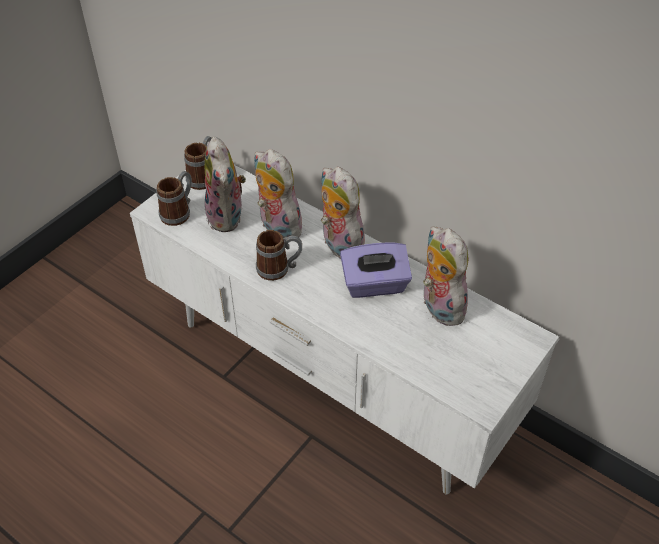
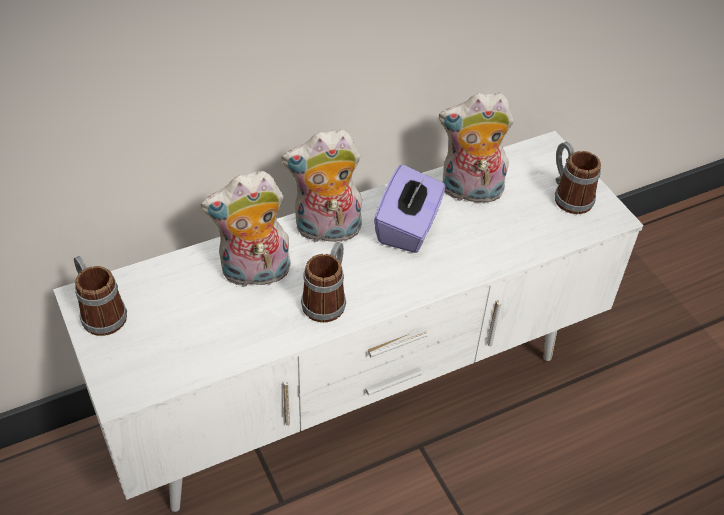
camera: 65 degrees left, 0 degrees up
mug [156,171,192,226] -> mug moved to [555,142,601,214]
plush toy [205,137,246,232] -> none

